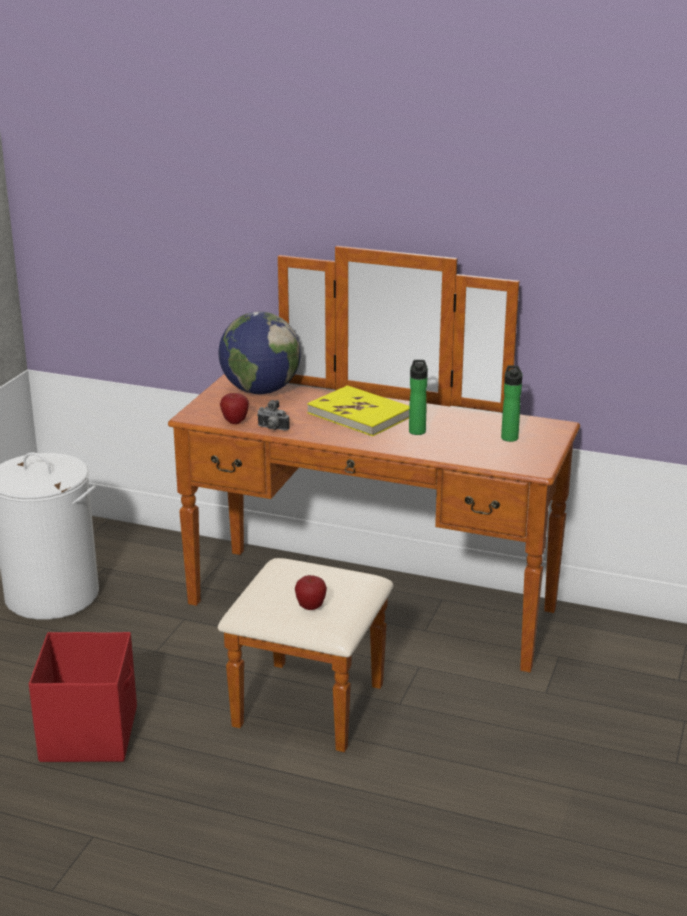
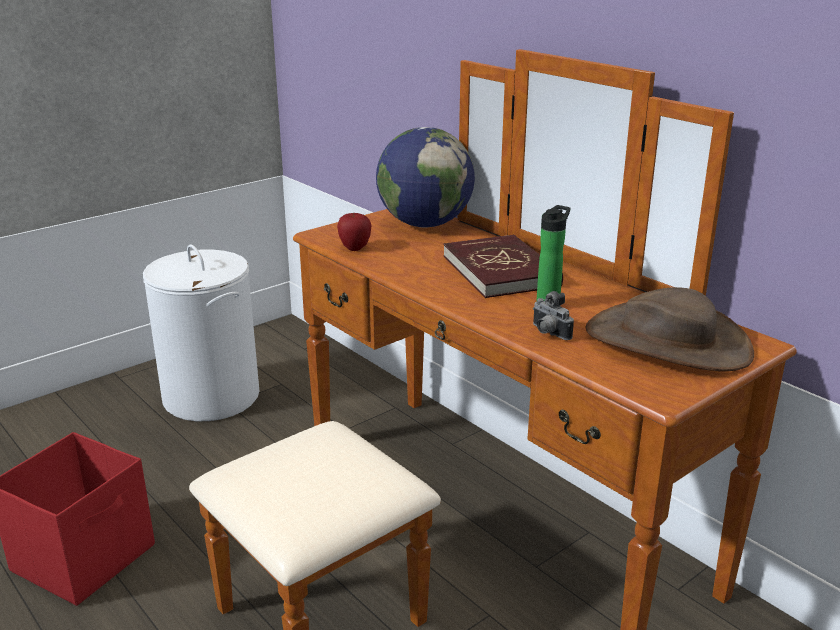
camera: 30 degrees right, 0 degrees up
camera [257,400,290,431] -> camera moved to [533,291,574,340]
apple [295,575,327,610] -> none
yellow book [307,385,410,436] -> red book [443,234,563,298]
bottle [501,366,522,442] -> brown hat [586,287,754,371]

